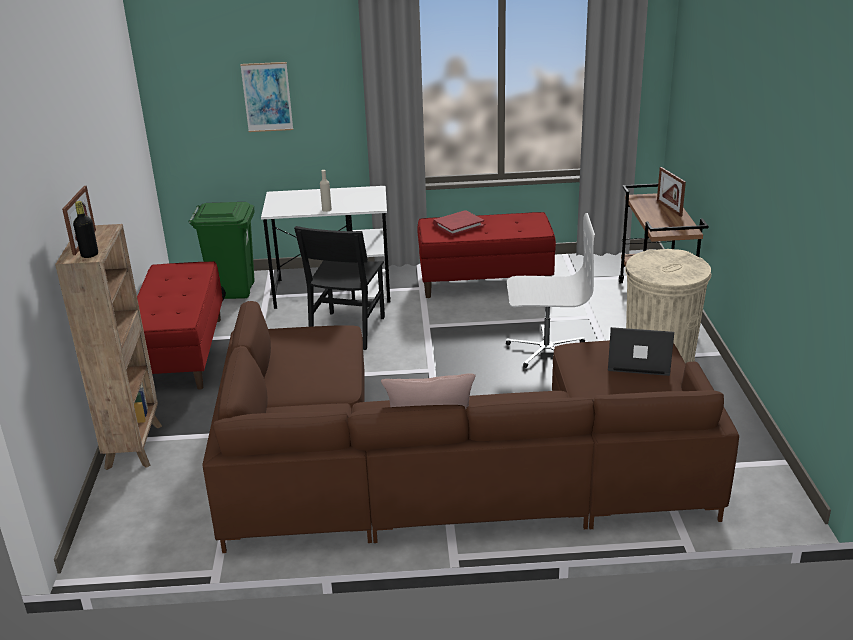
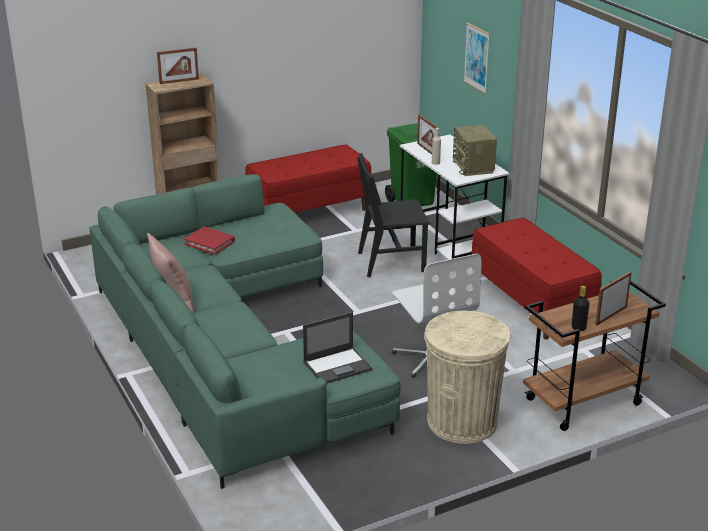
camera: 65 degrees right, 0 degrees up
black bottle [73,201,98,258] -> black bottle moved to [572,286,589,331]
brown sofa [202,301,739,553] -> green sofa [89,174,401,489]
red book [433,210,484,236] -> red book moved to [184,227,235,255]
laptop [608,327,674,376] -> laptop turned 75 degrees clockwise [303,312,372,384]
none -> picture frame [417,114,438,155]
none -> radio [453,125,497,176]

